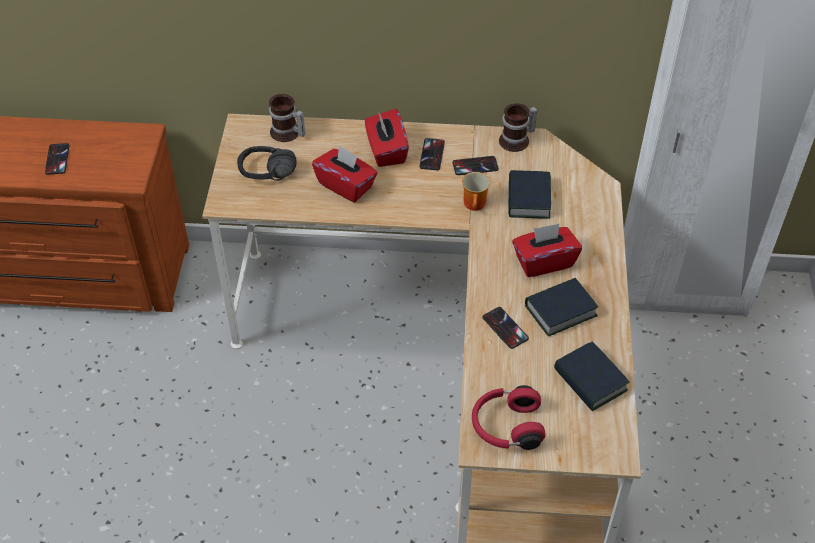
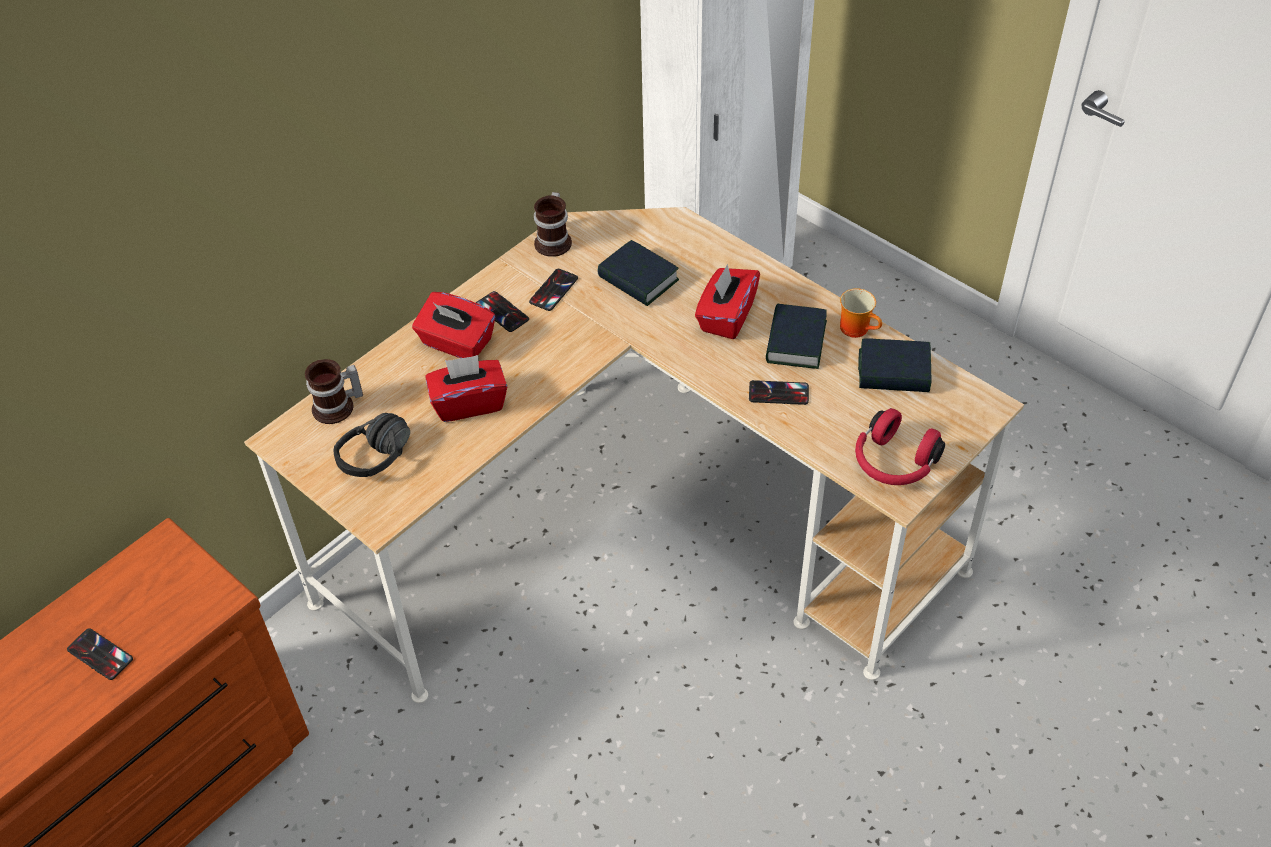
camera: 50 degrees left, 0 degrees up
mug [462,172,491,211] -> mug moved to [840,288,882,338]

